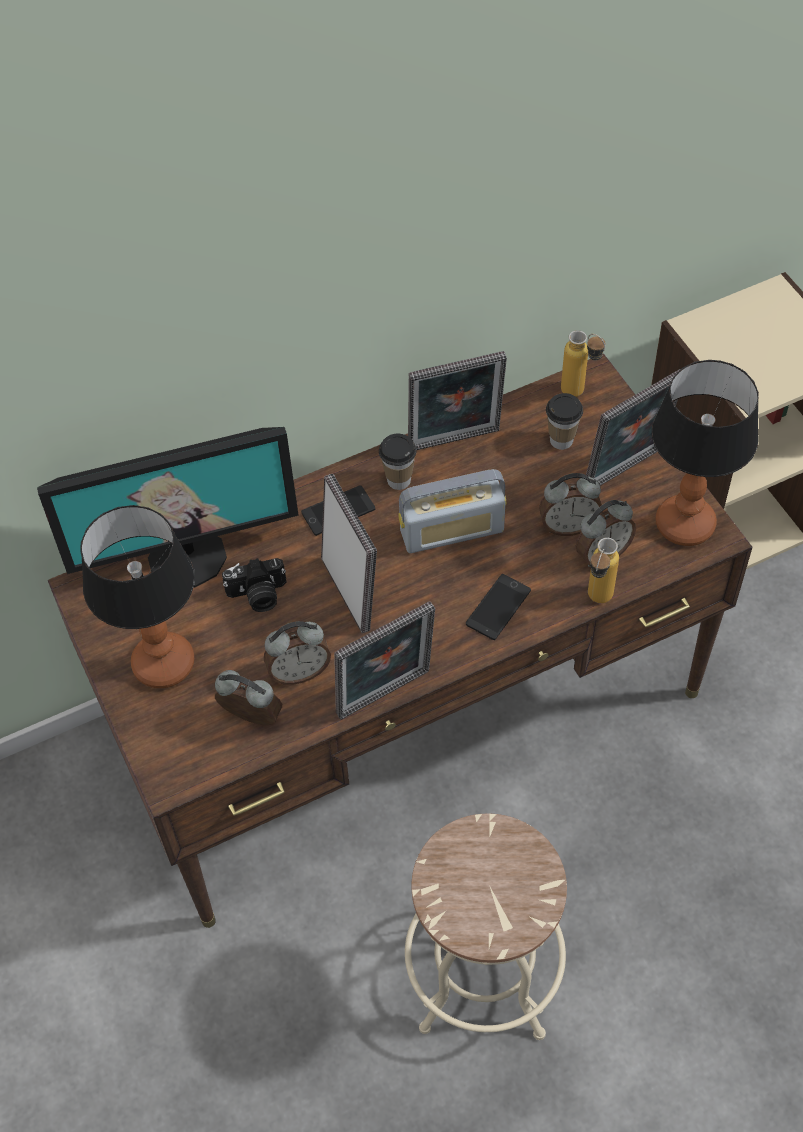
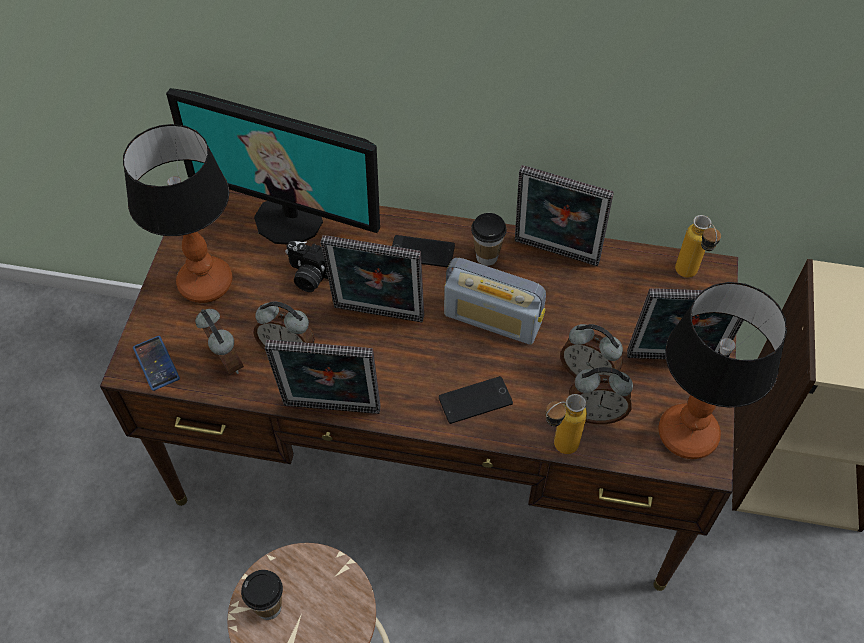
camera: 35 degrees right, 0 degrees up
picture frame [321,474,377,633] -> picture frame turned 90 degrees clockwise [321,235,424,322]
cup [546,393,583,450] -> cup moved to [241,570,283,620]
none -> phone [133,336,180,391]

